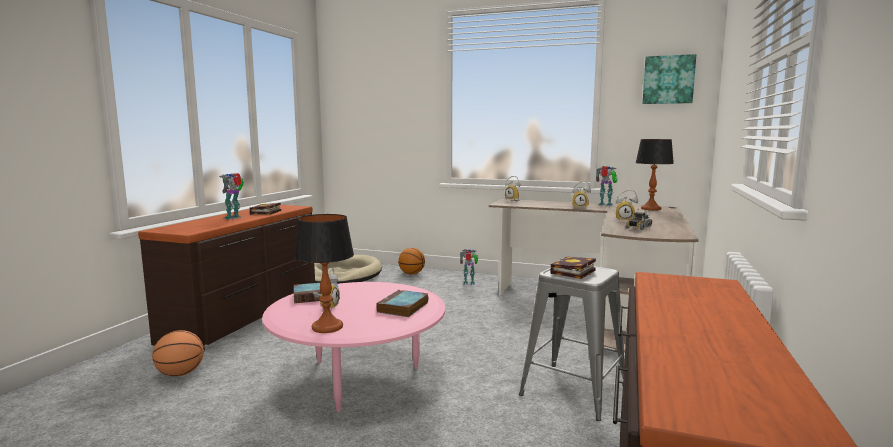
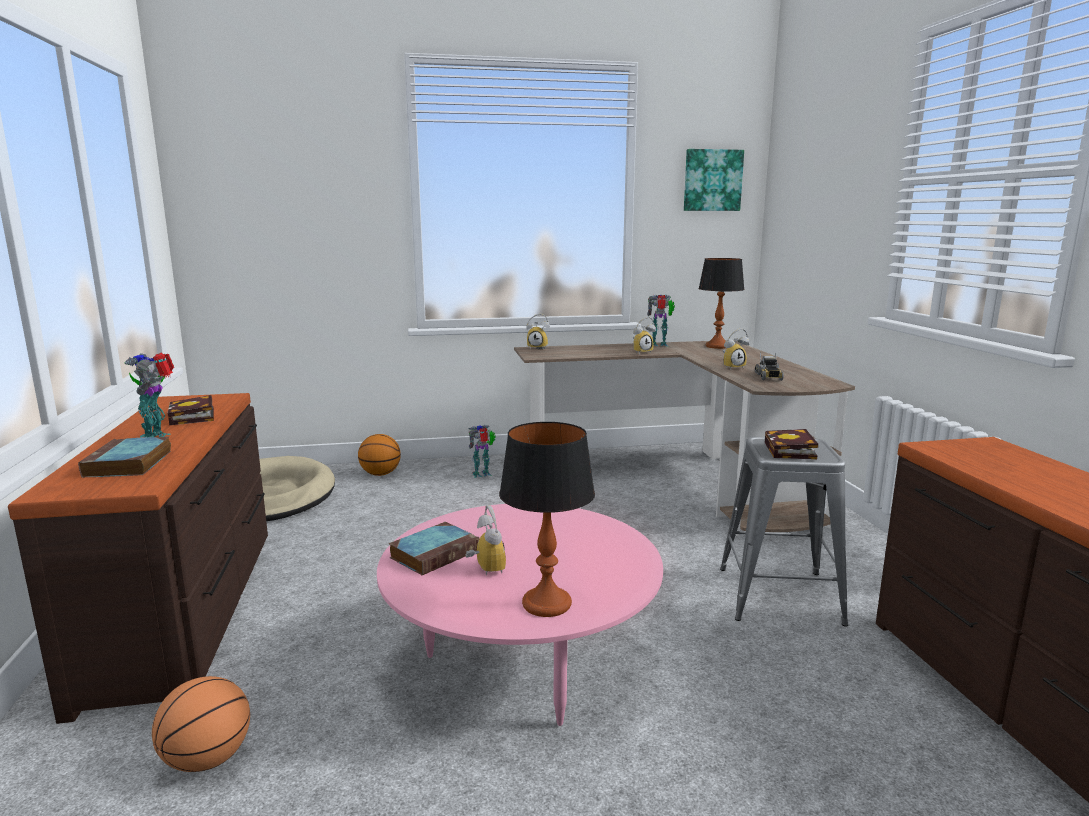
camera: 30 degrees left, 5 degrees up
book [377,290,429,317] -> book moved to [78,437,171,478]

